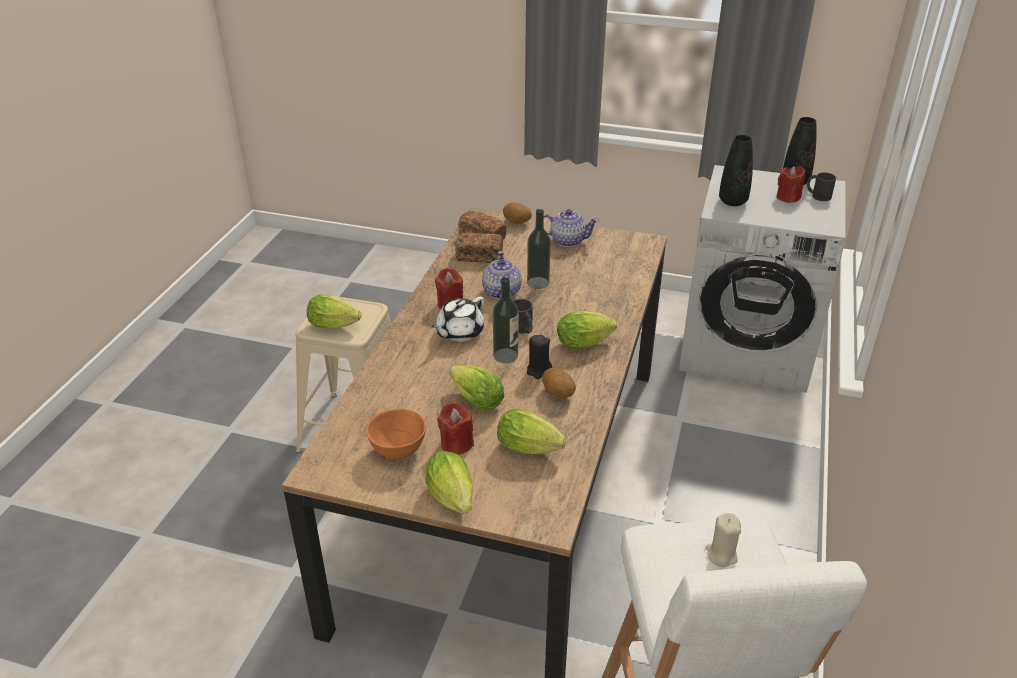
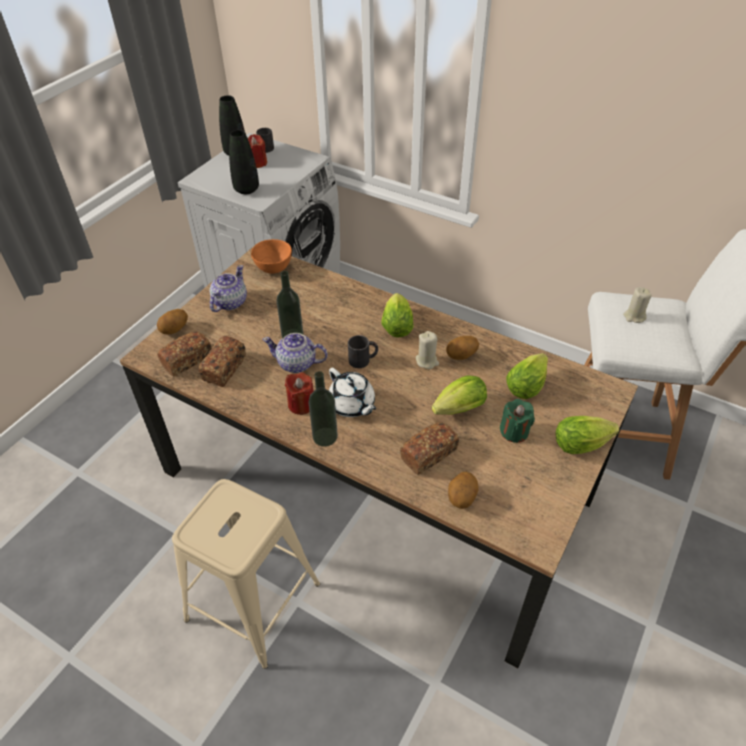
camera: 75 degrees left, 10 degrees up
lettuce [307,295,361,329] -> none
orange bowl [366,409,426,459] -> orange bowl moved to [251,239,292,274]
red candle [438,402,474,455] -> green candle [500,399,535,443]
bottle [493,277,519,363] -> bottle moved to [308,371,338,447]
black candle [527,335,552,379] -> beige candle [416,331,439,369]
none -> bread [400,422,459,475]
none -> potato [448,471,479,509]

